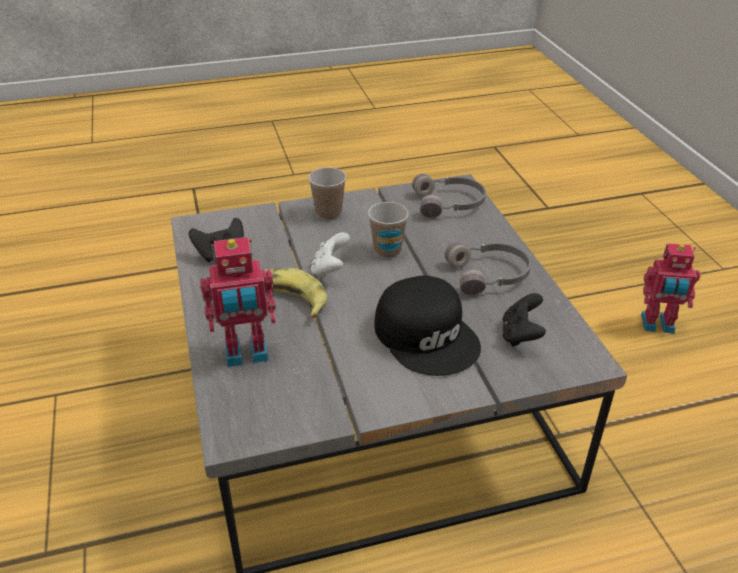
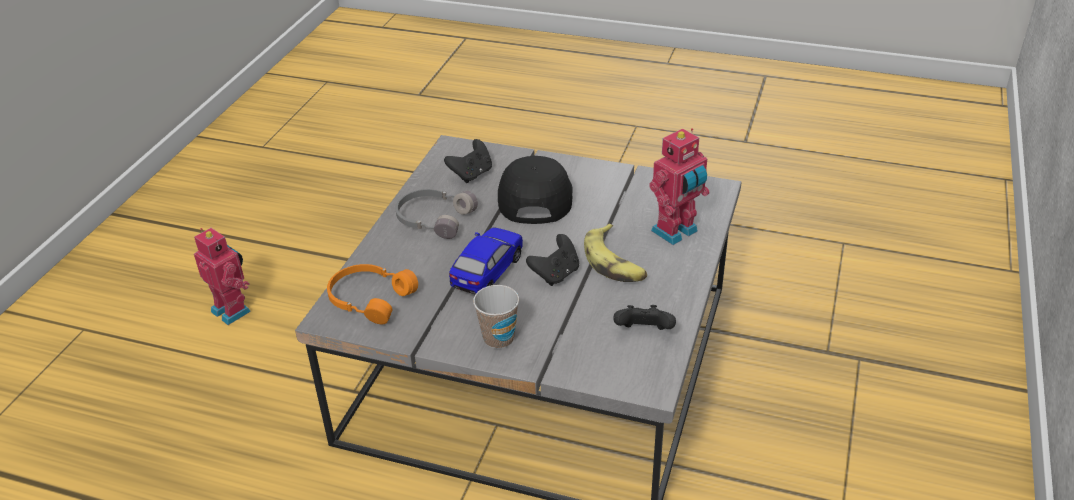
camera: 145 degrees left, 0 degrees up
toy robot [200,237,276,367] -> toy robot turned 120 degrees clockwise [650,128,709,245]
white game controller [311,232,350,279] -> black game controller [526,234,579,286]
cup [368,202,409,259] -> toy car [449,227,523,294]
grey headphones [412,174,486,218] -> orange headphones [327,264,418,324]

